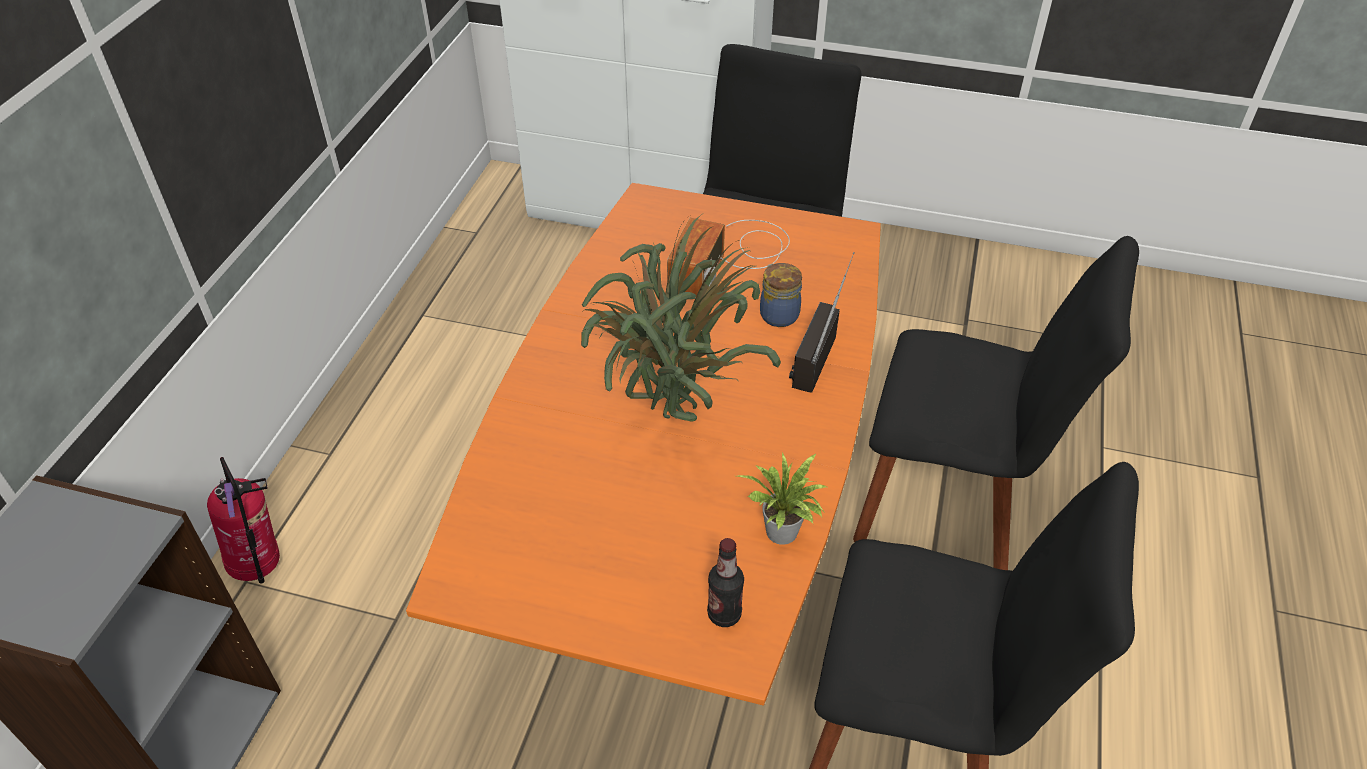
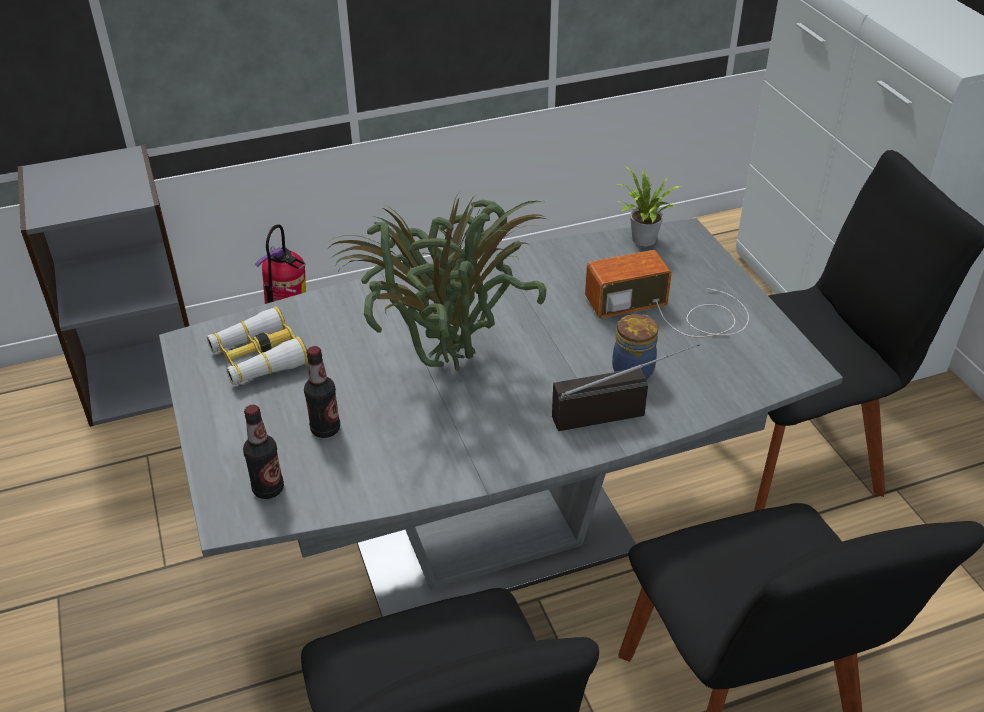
camera: 55 degrees right, 5 degrees down
orange dining table [406,183,881,706] -> grey dining table [159,218,843,617]
potted plant [737,452,827,545] -> potted plant moved to [616,166,681,246]
none -> binoculars [207,306,308,385]
none -> bottle [304,346,340,438]

